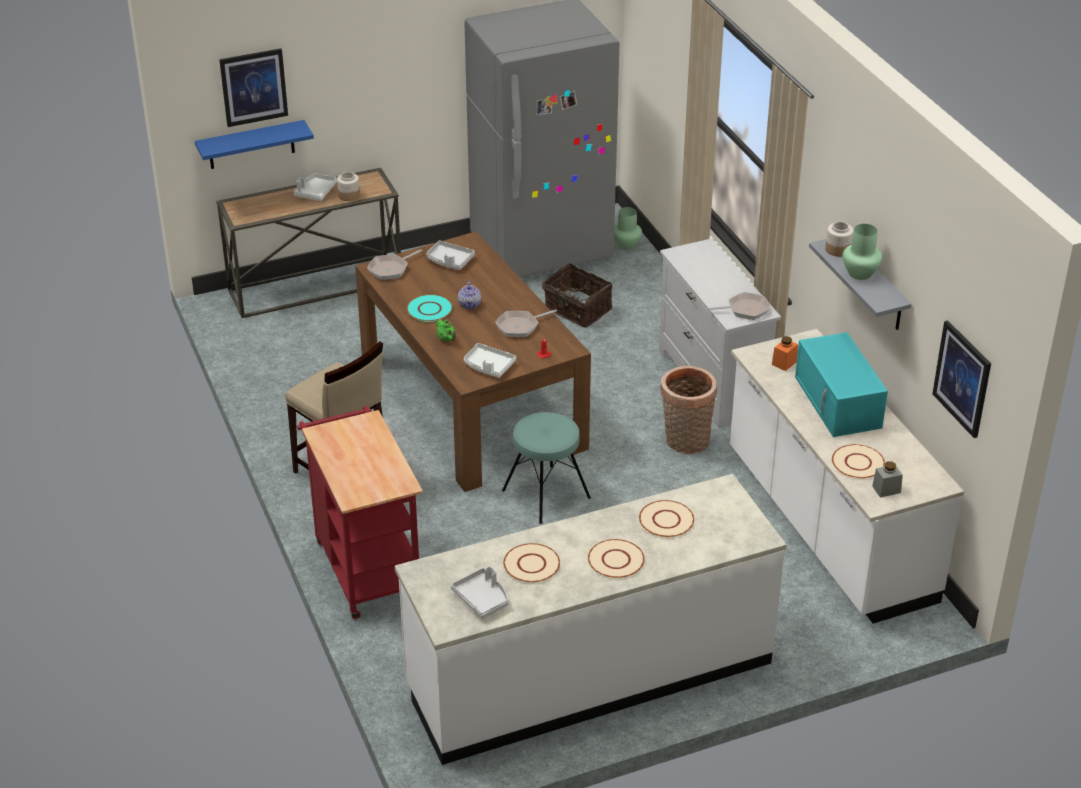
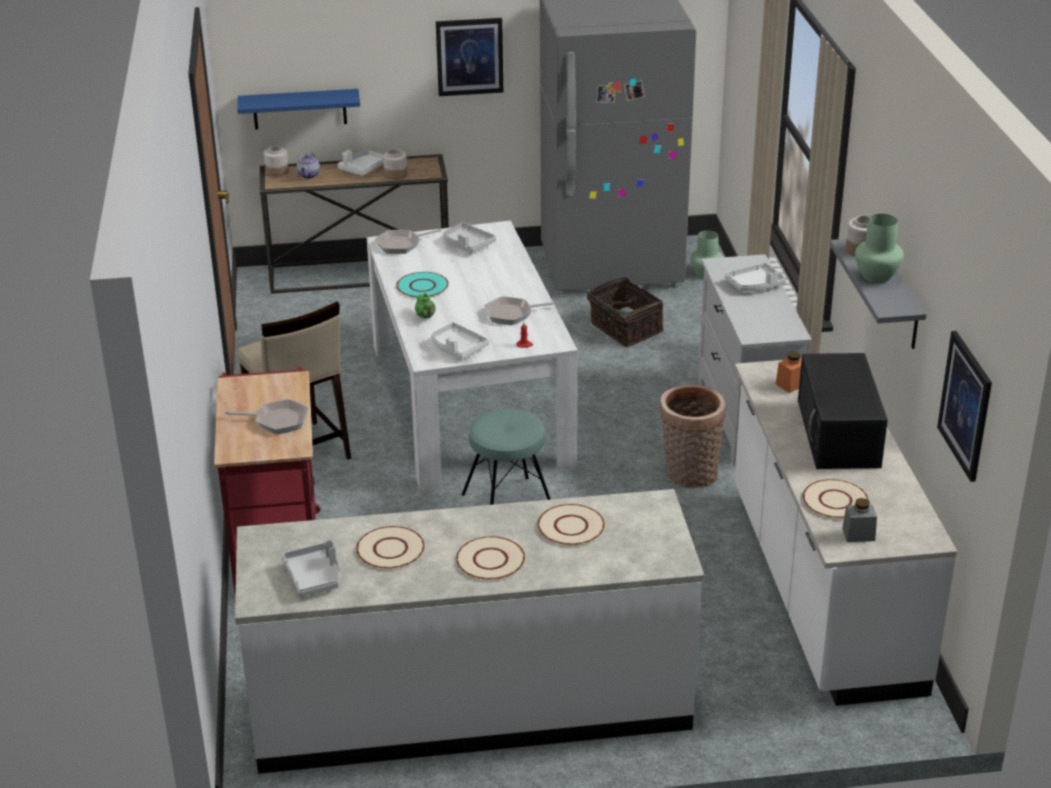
camera: 15 degrees right, 5 degrees down
picture [219,48,288,127] -> picture moved to [436,18,503,96]
brown dining table [355,231,591,492] -> white dining table [367,220,578,490]
teapot [458,281,481,310] -> teapot moved to [296,152,320,179]
frying pan [705,292,770,320] -> frying pan moved to [225,399,308,434]
turquoise microwave [795,332,888,437] -> black microwave [798,353,888,469]
none -> jar [264,146,289,177]
none -> white tray [725,262,786,291]

